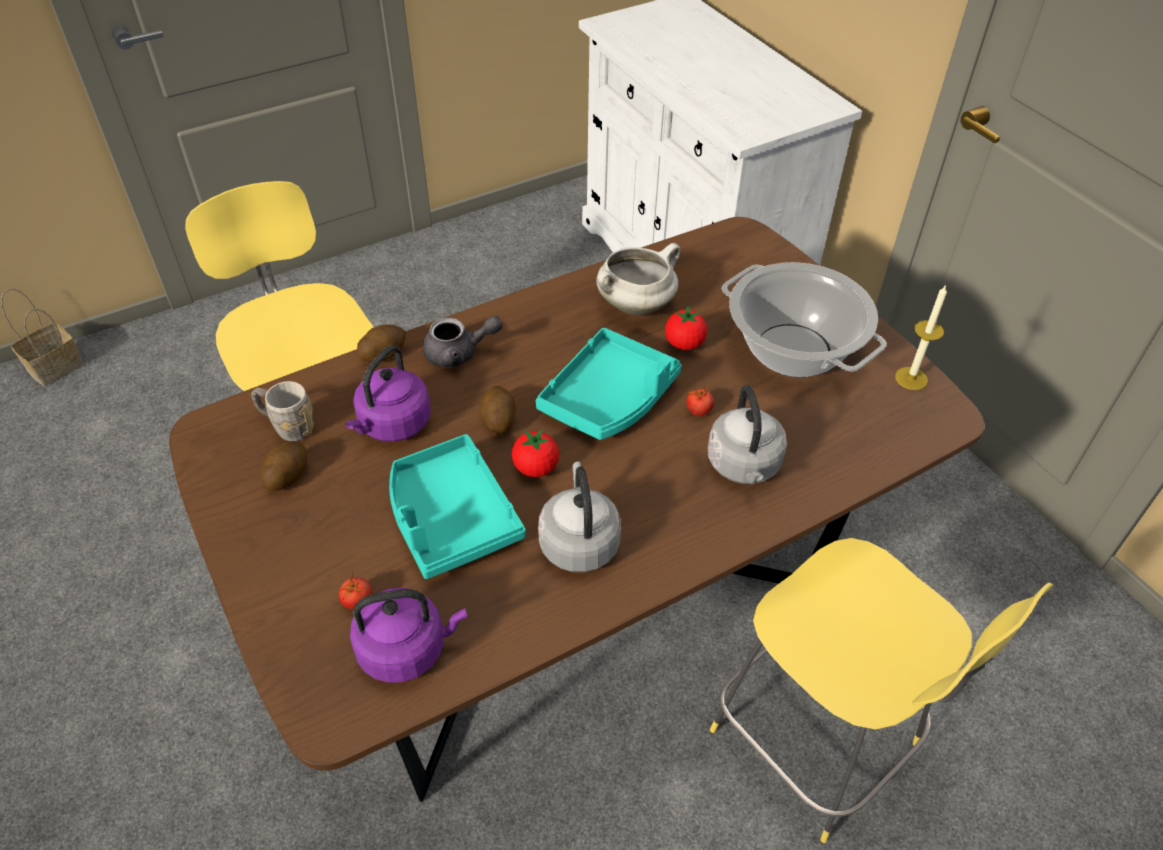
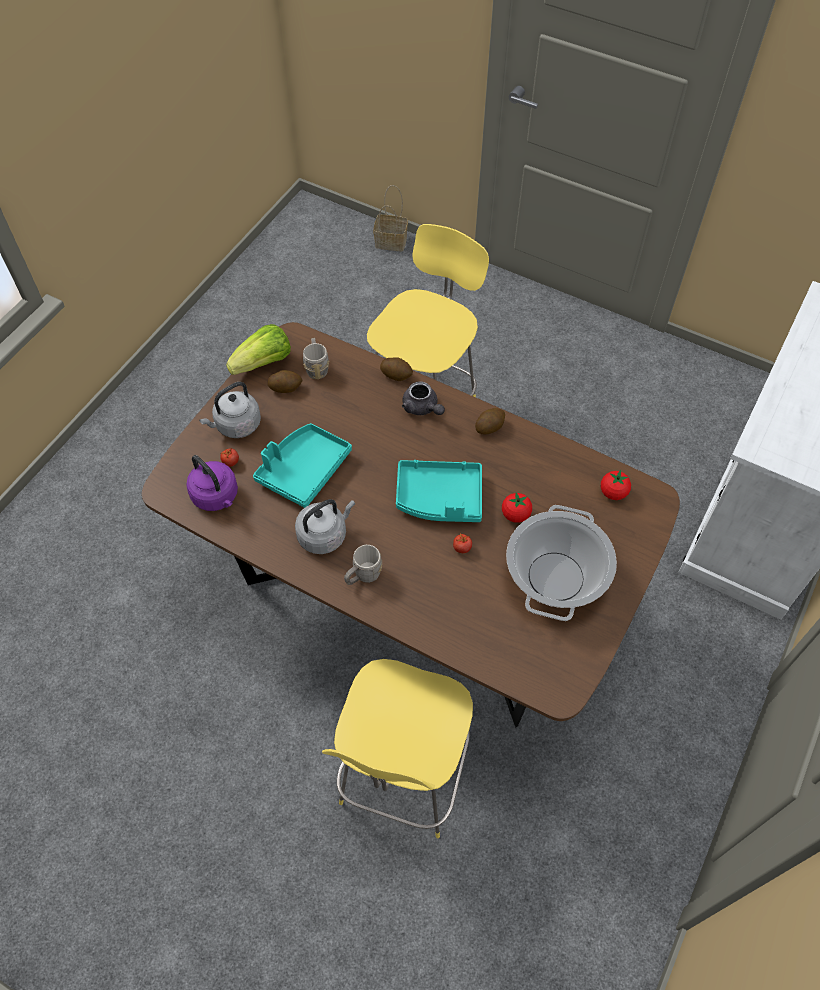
camera: 60 degrees right, 10 degrees up
purple kettle [345,345,431,442] -> none
potato [480,386,516,434] -> potato moved to [475,408,505,435]
tomato [511,430,559,477] -> tomato moved to [600,470,631,500]
white cooking pot [597,243,681,315] -> none
grey kettle [708,385,787,484] -> grey kettle moved to [199,382,261,438]
candle [895,285,947,390] -> none
none -> lettuce [226,324,291,375]
none -> grey mug [344,545,382,585]

